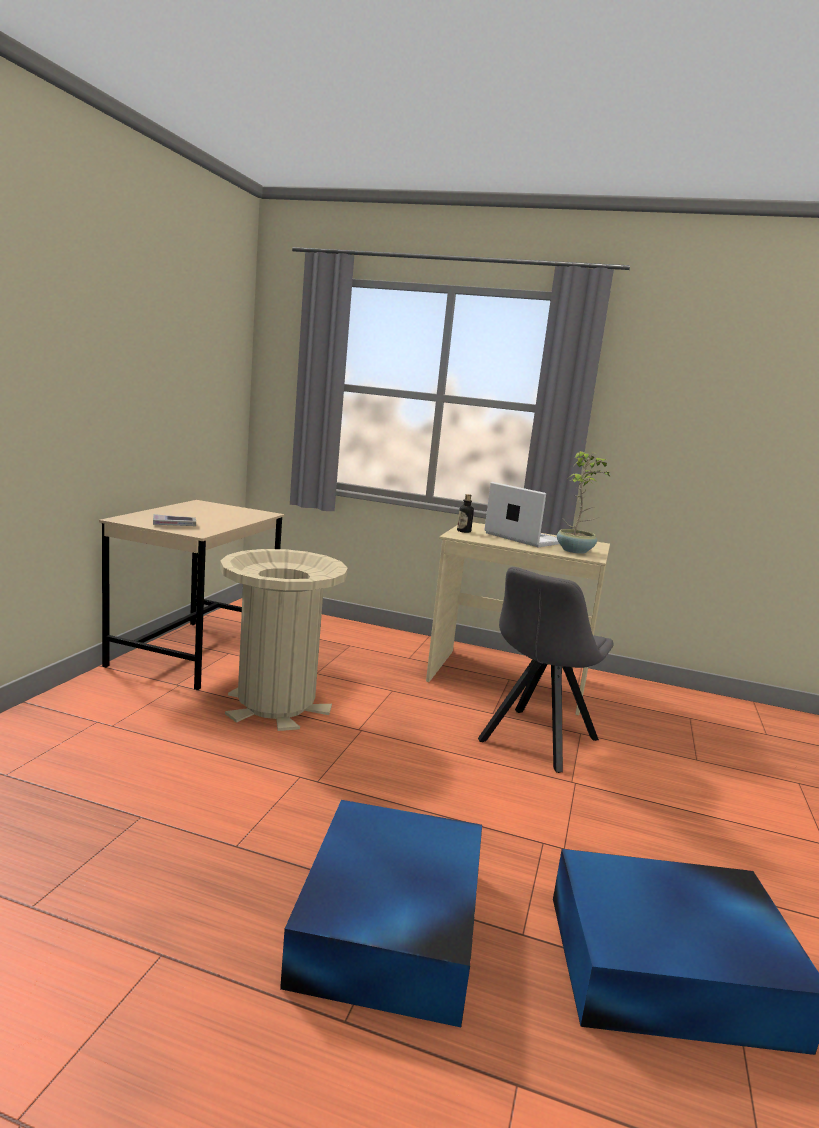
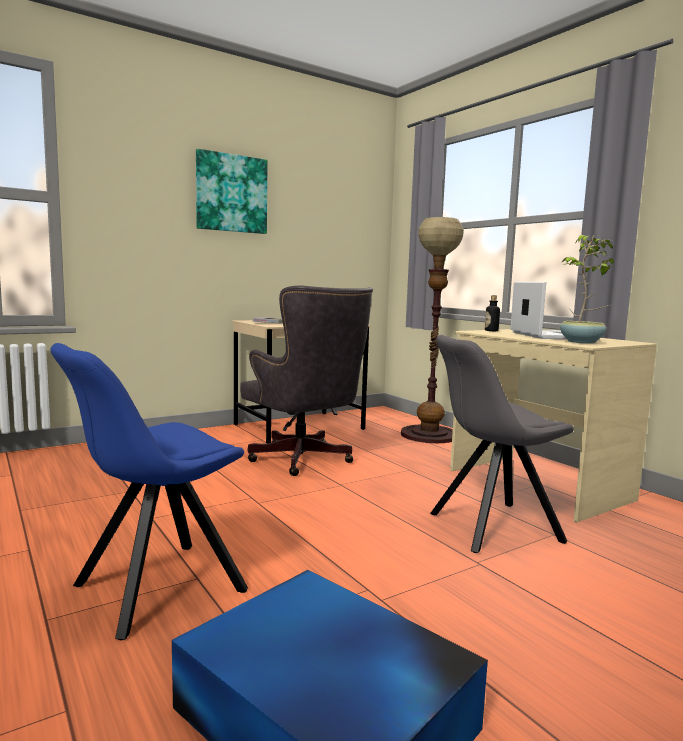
camera: 40 degrees right, 5 degrees down
beige trash can [220,549,348,731] -> grey office chair [240,286,373,476]
blue storage box [280,800,482,1027] -> blue chair [51,343,248,640]
none -> picture [196,149,268,234]
none -> floor lamp [401,217,464,443]

